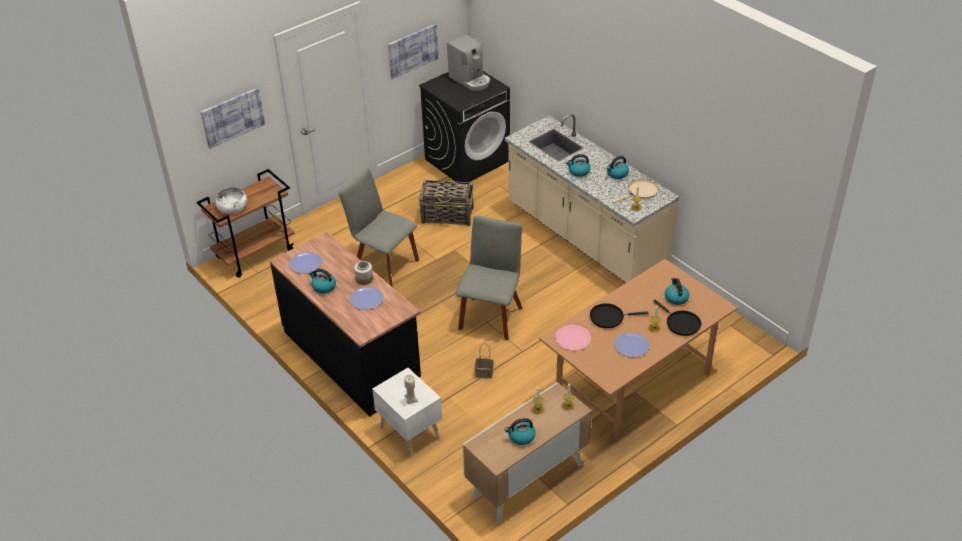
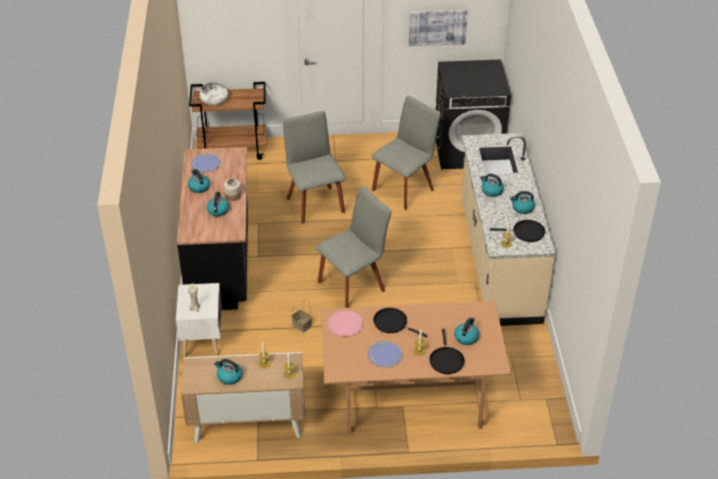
camera: 35 degrees right, 0 degrees up
picture [201,88,265,149] -> none
plate [349,286,384,310] -> kettle [206,192,229,216]
basket [418,180,474,226] -> grey chair [372,96,441,210]
coffee machine [447,34,490,91] -> none
beige frying pan [612,179,659,203] -> black frying pan [490,220,545,242]

